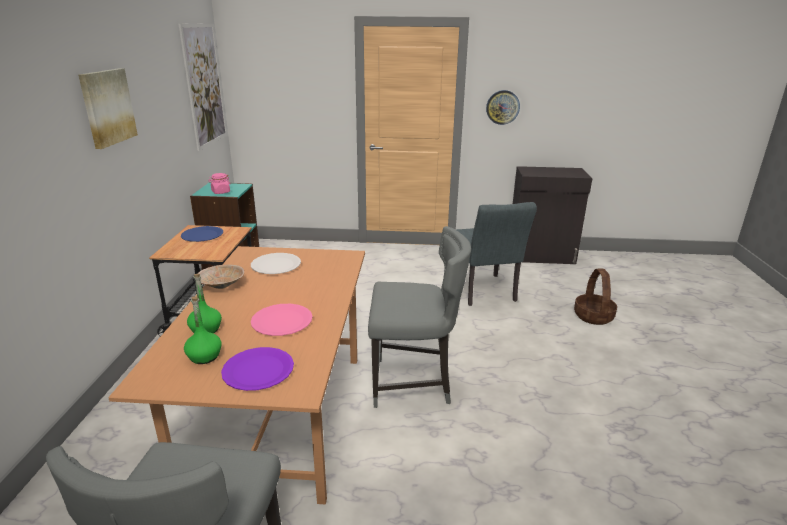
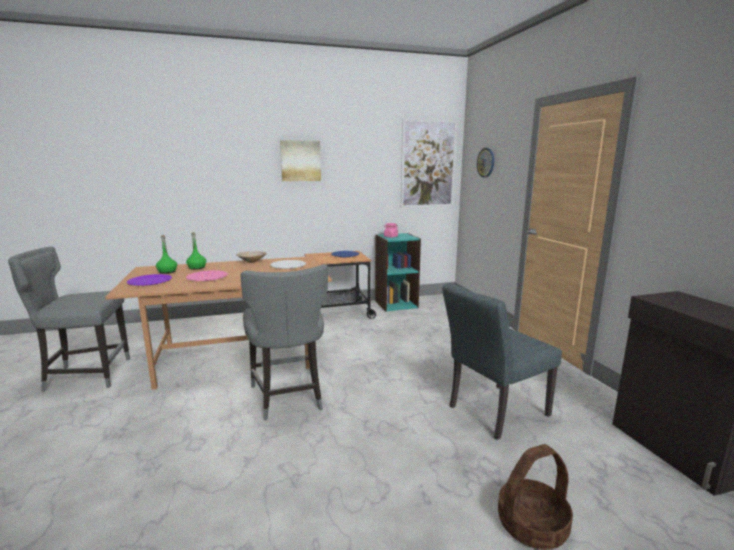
camera: 70 degrees right, 10 degrees down
wall clock [486,90,520,125] -> wall clock moved to [477,148,494,177]

